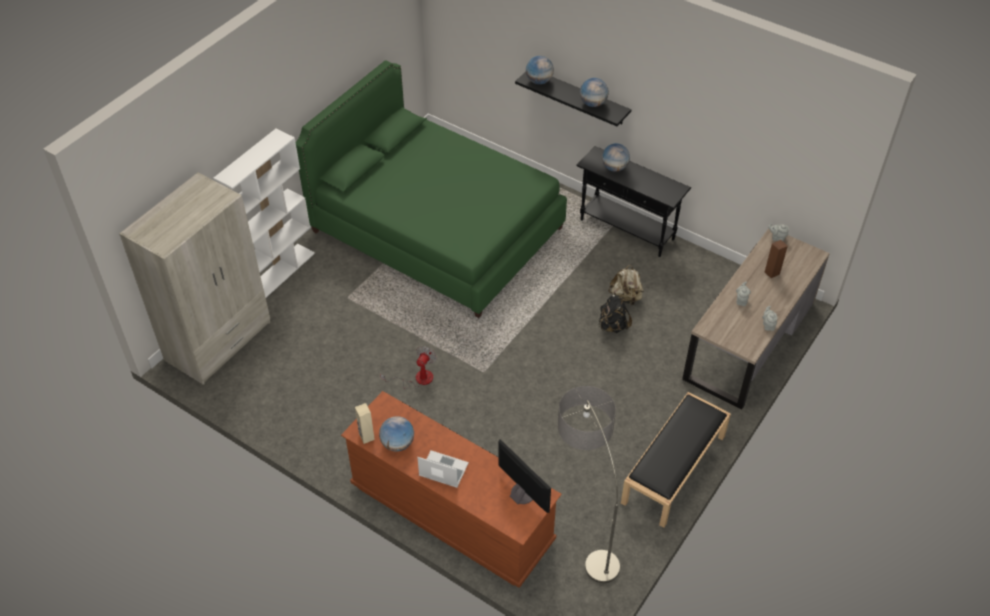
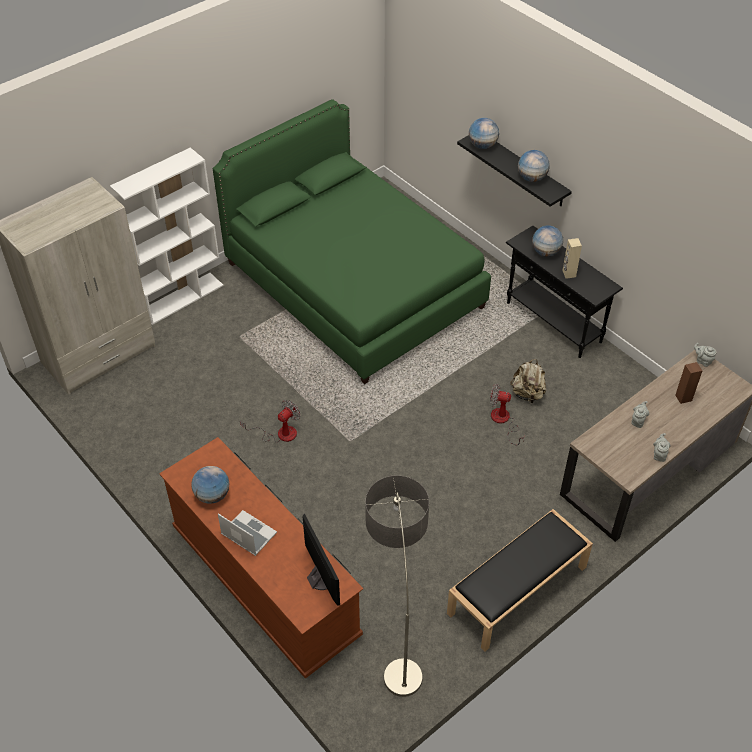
camera: 15 degrees right, 0 degrees up
beige speaker [355,403,375,444] -> beige speaker moved to [563,238,582,279]
black backpack [599,294,632,333] -> fan [490,384,525,445]

